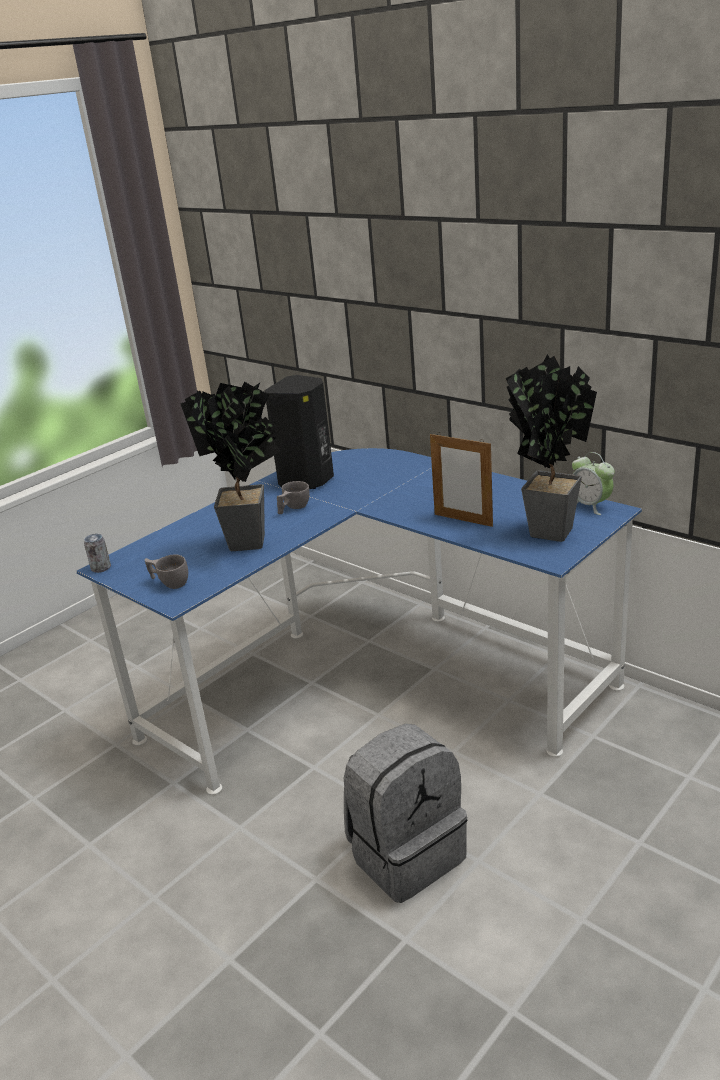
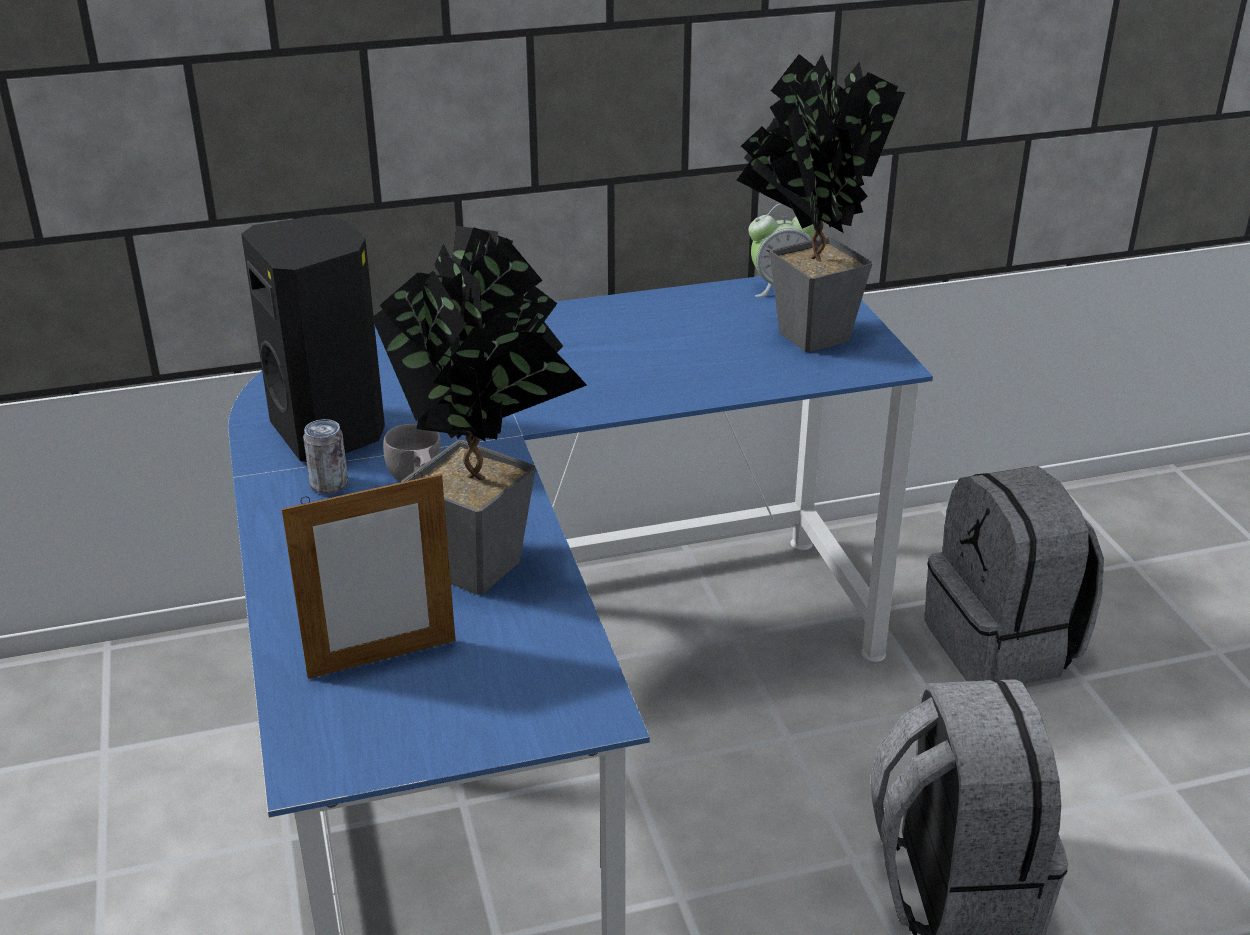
camera: 60 degrees left, 5 degrees up
can [84,534,111,573] -> can moved to [303,419,348,494]
grey cup [145,554,188,589] -> none
picture frame [430,432,493,527] -> picture frame moved to [282,472,456,679]
none -> grey backpack [924,466,1104,684]

